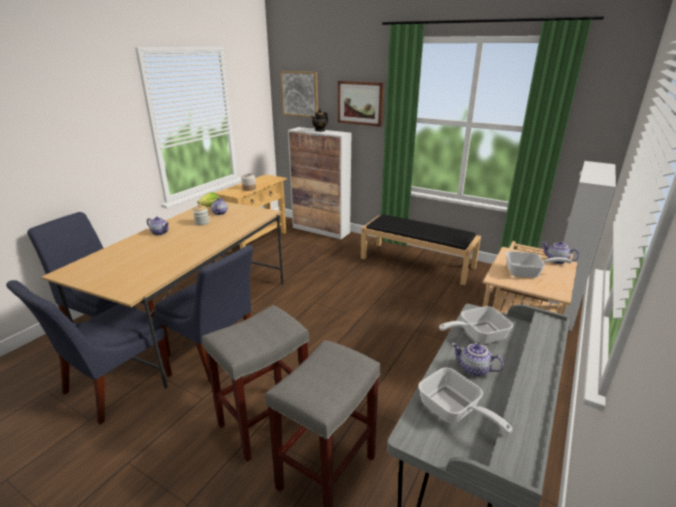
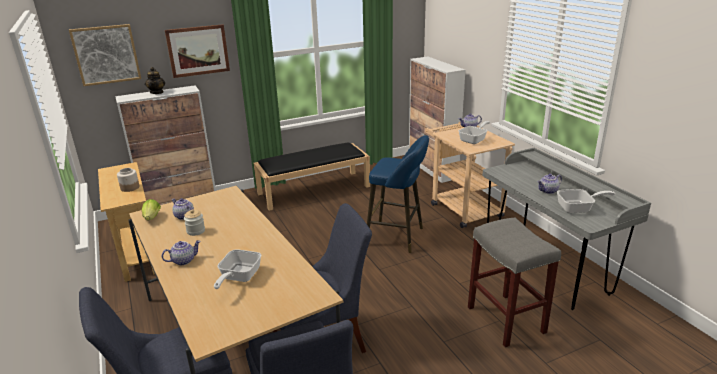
camera: 55 degrees left, 0 degrees up
grey stool [202,305,309,462] -> none
frying pan [439,306,513,344] -> frying pan moved to [214,249,262,289]
none -> blue stool [367,135,429,253]

